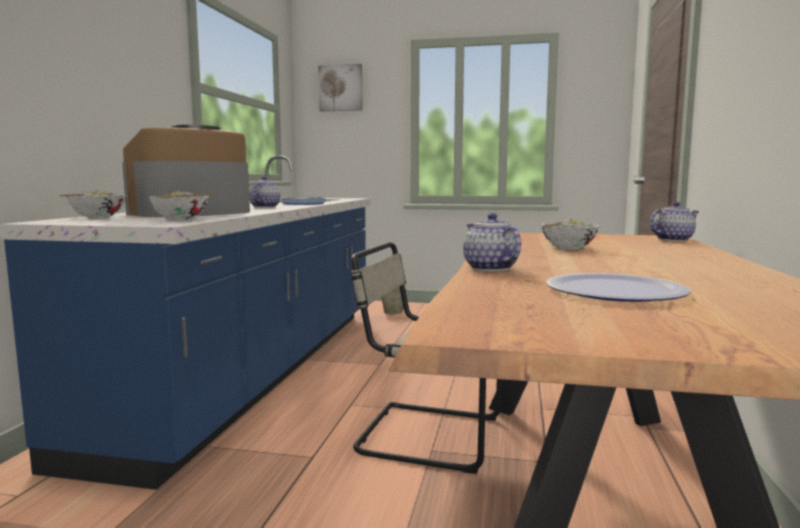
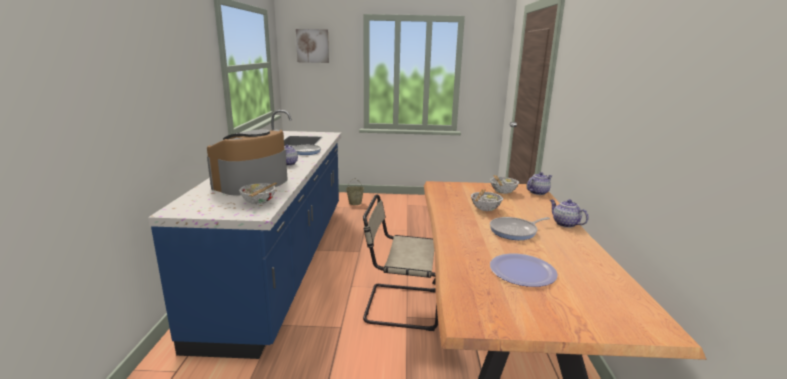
camera: 10 degrees left, 10 degrees up
bowl [60,190,126,218] -> bowl moved to [490,175,519,194]
teapot [463,213,521,271] -> teapot moved to [550,199,589,228]
none -> frying pan [490,217,550,240]

